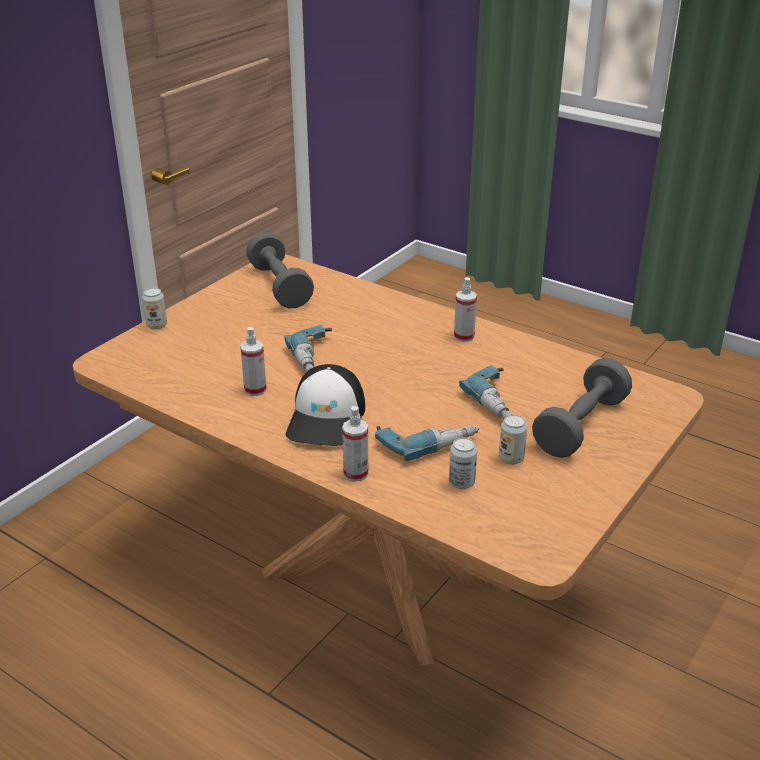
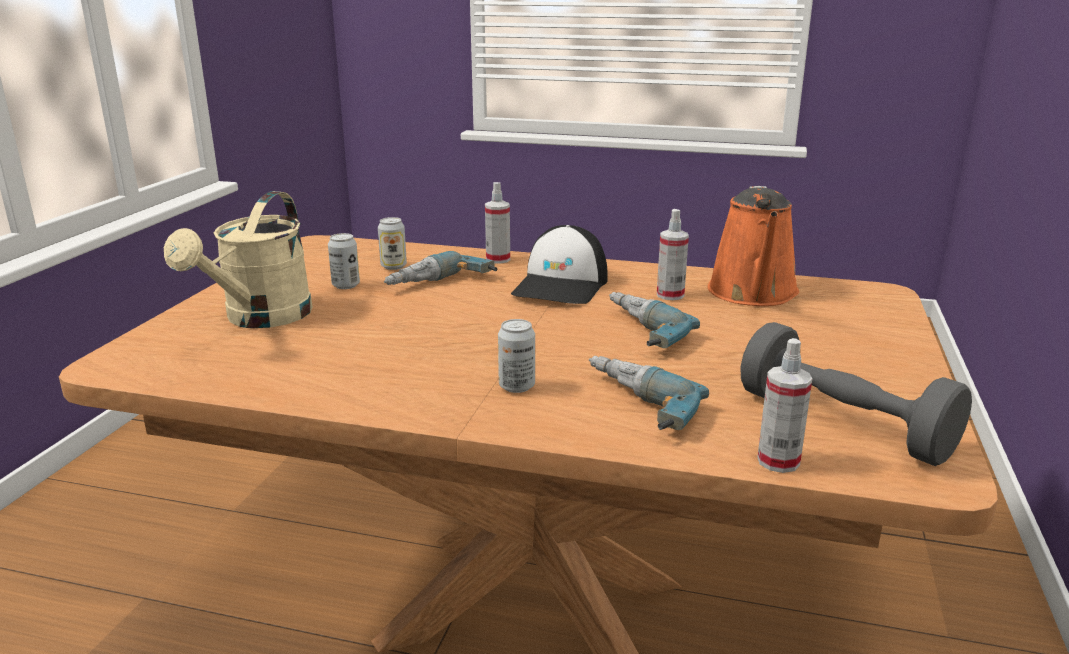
camera: 160 degrees right, 10 degrees down
can [142,288,167,330] -> can moved to [498,319,535,393]
cap [285,364,365,446] -> cap turned 150 degrees counterclockwise [511,225,608,304]
spray bottle [454,277,477,342] -> spray bottle moved to [757,338,812,473]
power drill [459,365,513,419] -> power drill moved to [589,356,709,430]
grey dumbbell [532,358,632,458] -> beige watering can [164,191,313,328]
none -> orange watering can [708,186,799,306]

